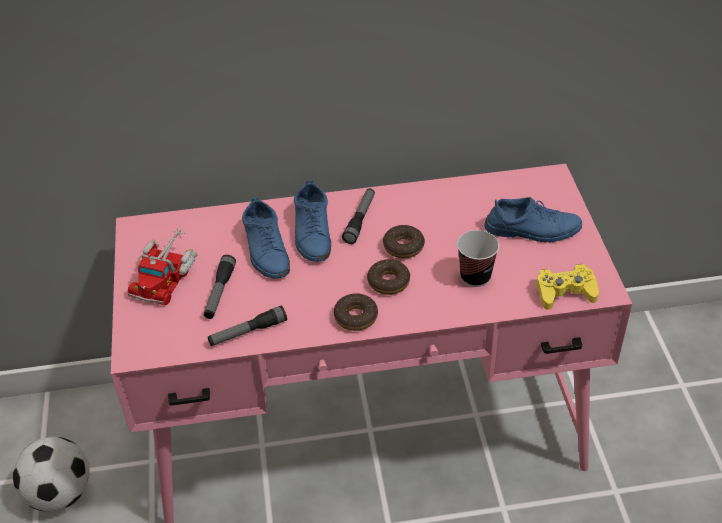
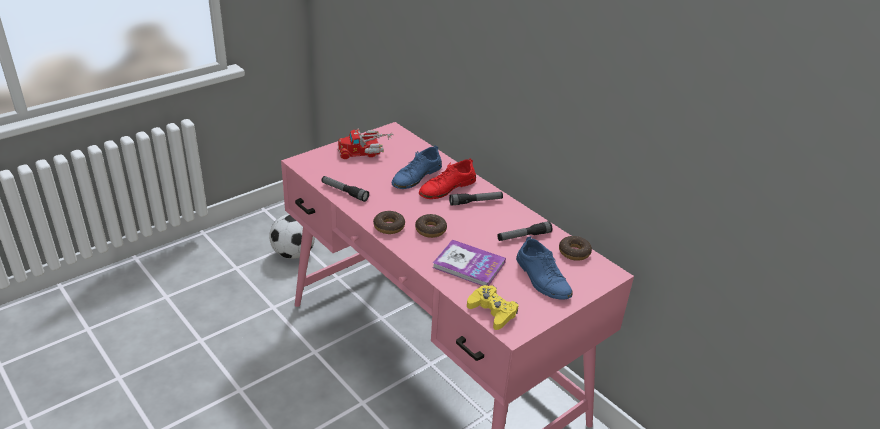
camera: 55 degrees right, 10 degrees down
flashlight [204,255,236,319] -> flashlight moved to [497,221,552,241]
blue shoe [294,180,331,262] -> red shoe [419,158,476,199]
donut [383,225,425,258] -> donut moved to [559,236,592,261]
cup [457,230,499,287] -> book [432,240,506,286]

